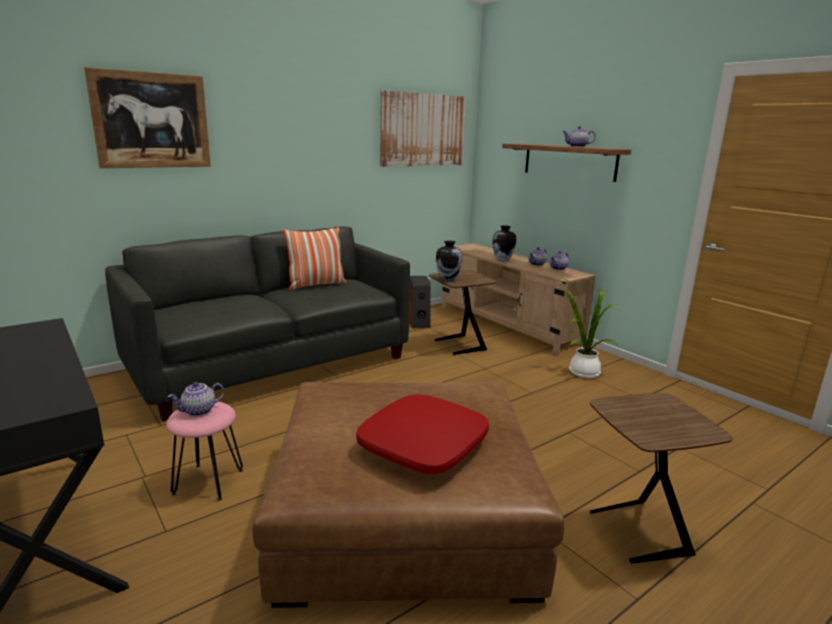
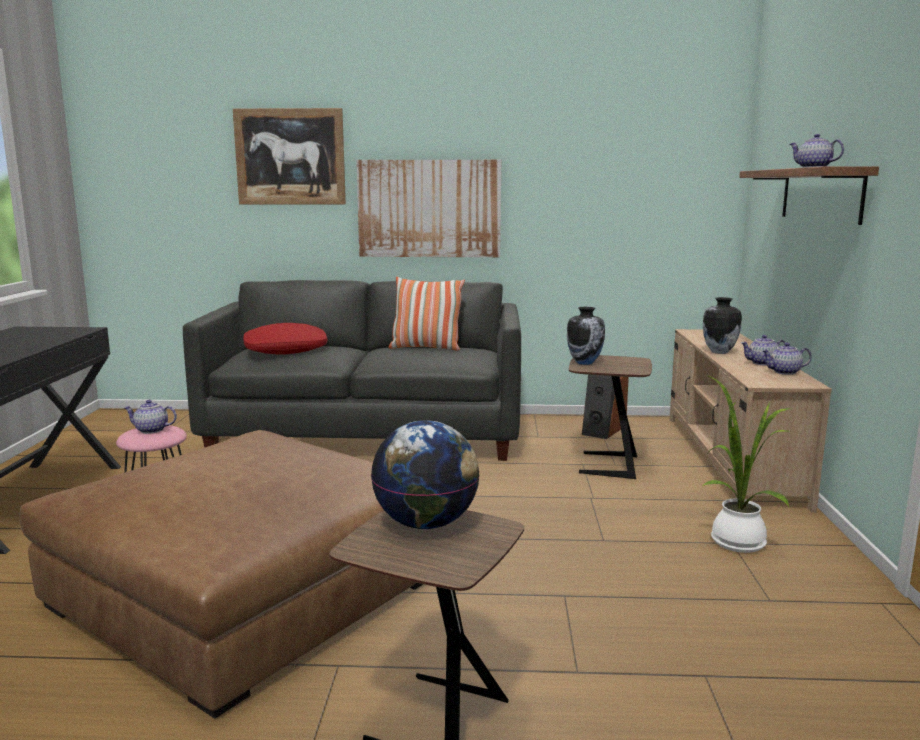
camera: 40 degrees right, 5 degrees down
red pillow [357,394,489,474] -> red pillow moved to [243,323,328,355]
picture [380,90,466,167] -> picture moved to [356,160,501,257]
none -> globe [371,421,480,529]

